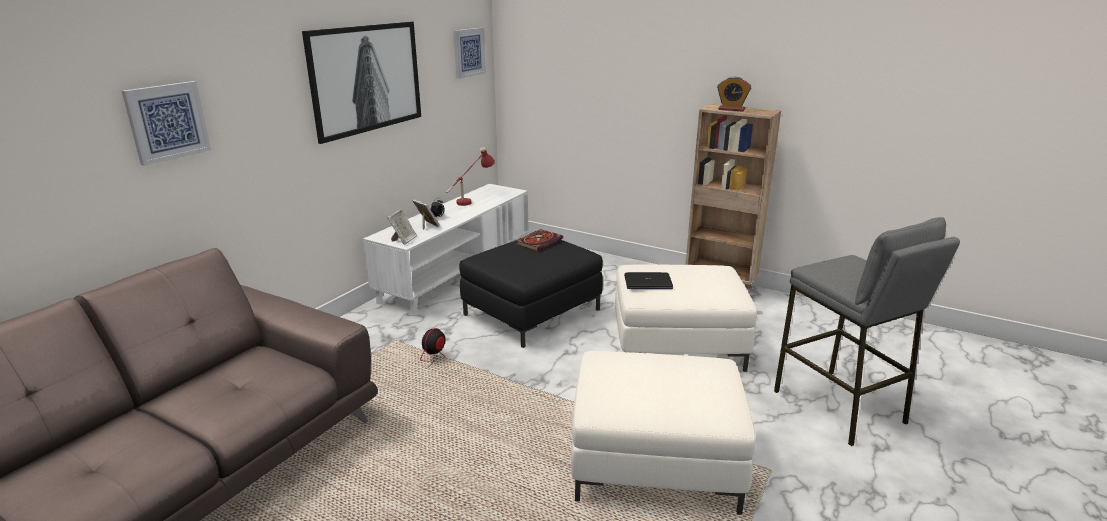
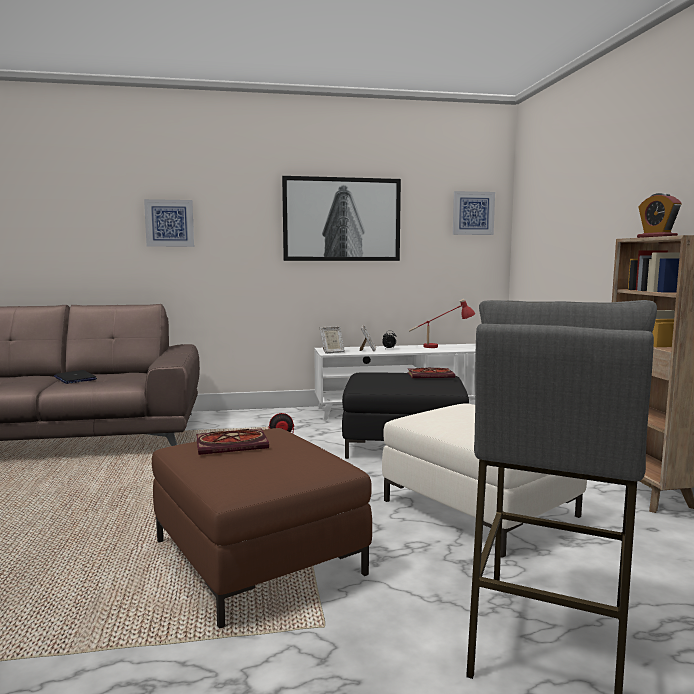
camera: 50 degrees right, 15 degrees down
white ottoman [571,351,756,515] -> brown ottoman [152,428,372,629]
laptop [624,272,673,289] -> laptop moved to [54,370,97,384]
none -> book [196,428,269,455]

